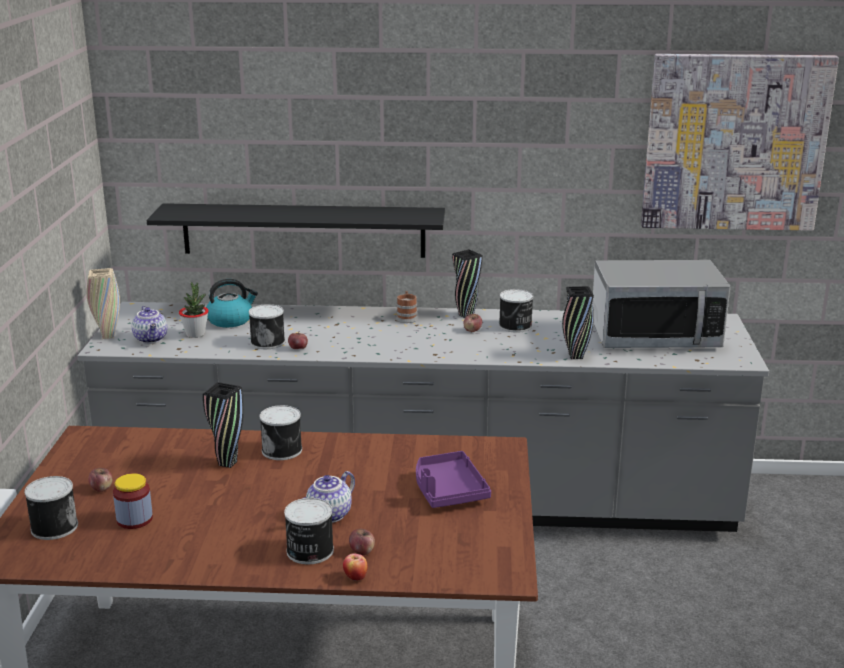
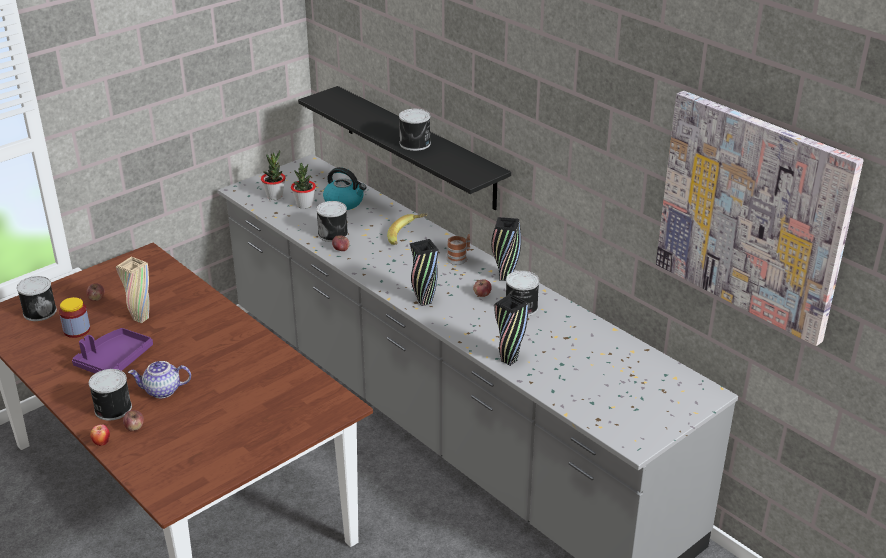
camera: 45 degrees right, 10 degrees up
beige vase [87,268,120,339] -> beige vase moved to [116,257,150,323]
teapot [132,306,167,344] -> potted plant [261,150,286,200]
black vase [203,382,243,468] -> black vase moved to [410,239,439,306]
can [260,405,302,460] -> can moved to [399,108,431,151]
purple tray [416,451,491,508] -> purple tray moved to [72,328,153,373]
microwave [592,260,731,348] -> none
none -> banana [387,214,427,245]

